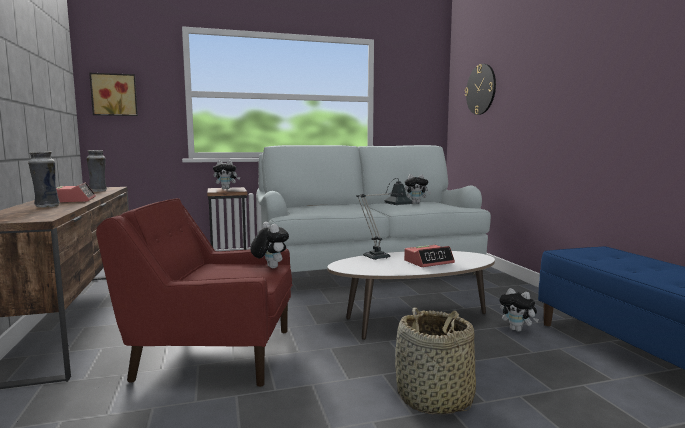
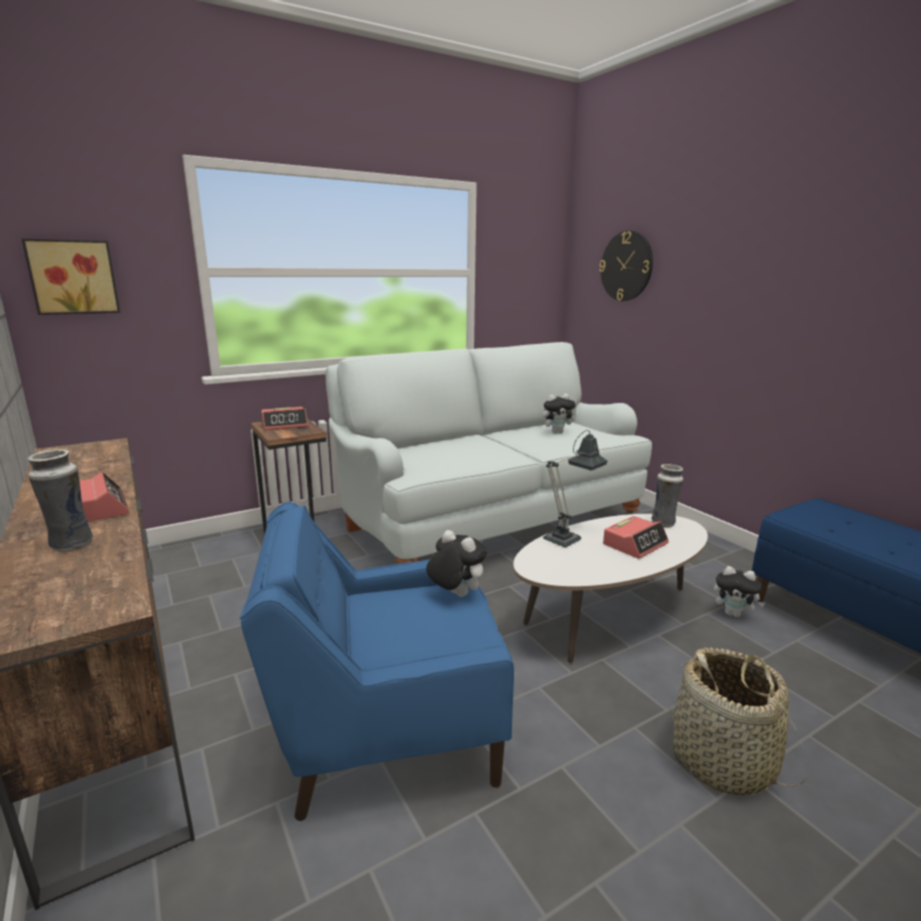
camera: 15 degrees left, 10 degrees up
vase [87,150,107,192] -> vase moved to [651,464,683,528]
red armchair [96,198,292,387] -> blue armchair [240,502,514,821]
plush toy [213,161,240,189] -> alarm clock [261,407,308,430]

